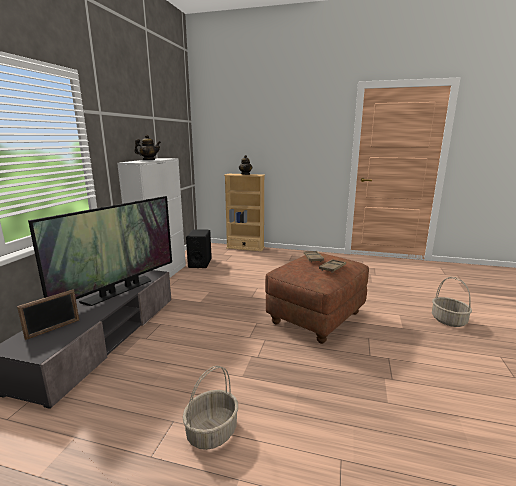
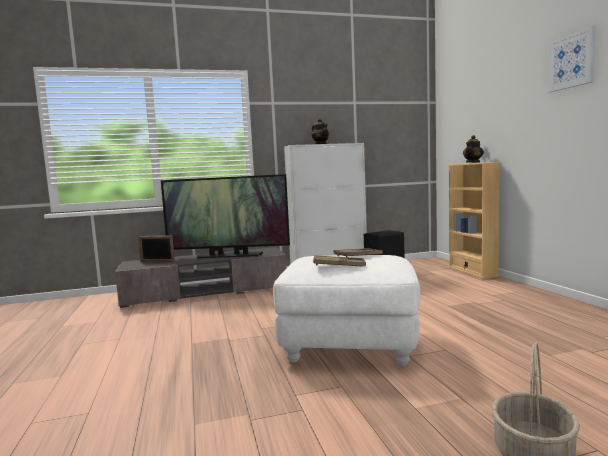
camera: 60 degrees right, 10 degrees down
basket [182,366,238,450] -> none
brown ottoman [265,253,369,344] -> white ottoman [273,255,420,366]
none -> picture [547,26,596,93]

